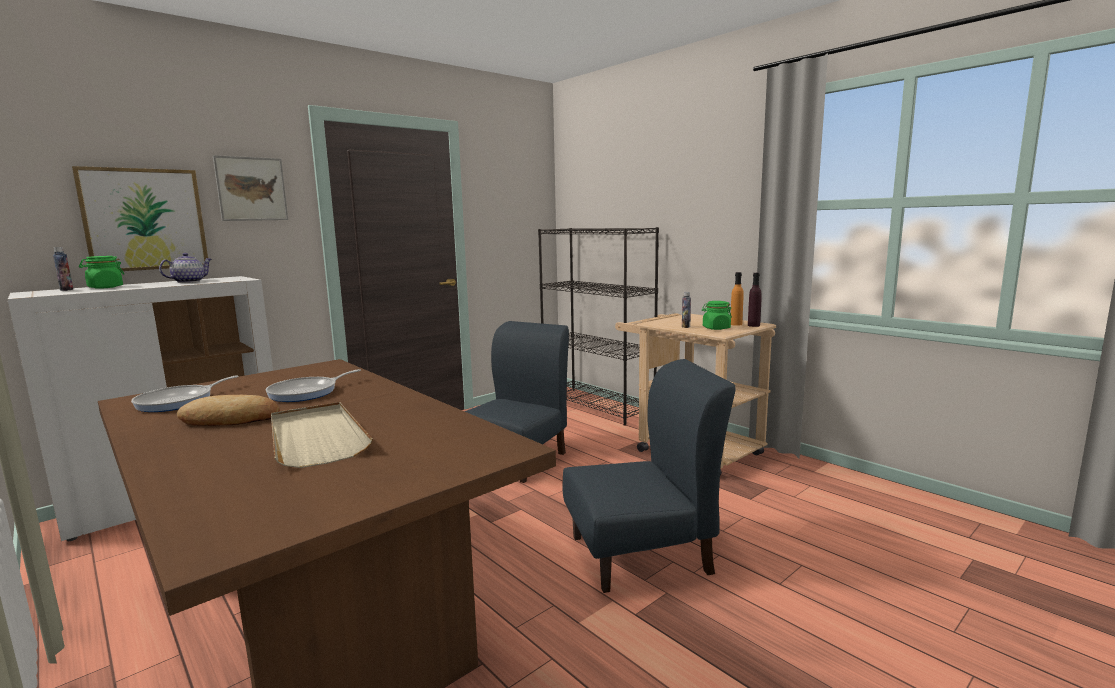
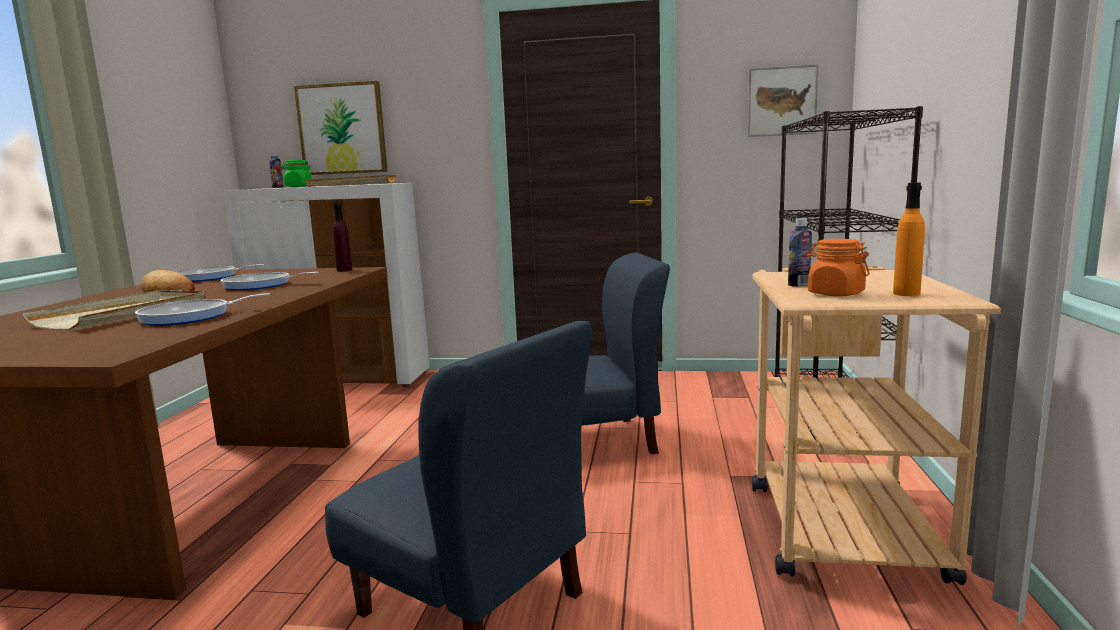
camera: 50 degrees right, 0 degrees up
teapot [159,253,212,283] -> beige tray [306,175,396,187]
picture [213,155,288,221] -> picture moved to [748,64,819,137]
green jar [702,301,732,330] -> orange jar [806,239,870,297]
purple bottle [748,273,762,327] -> purple bottle moved to [333,203,352,272]
none -> frying pan [135,293,270,326]

